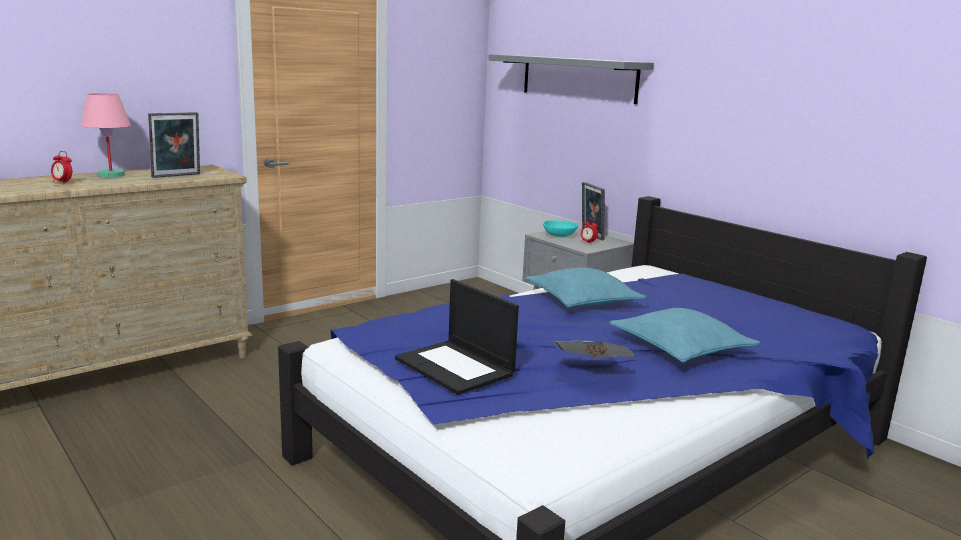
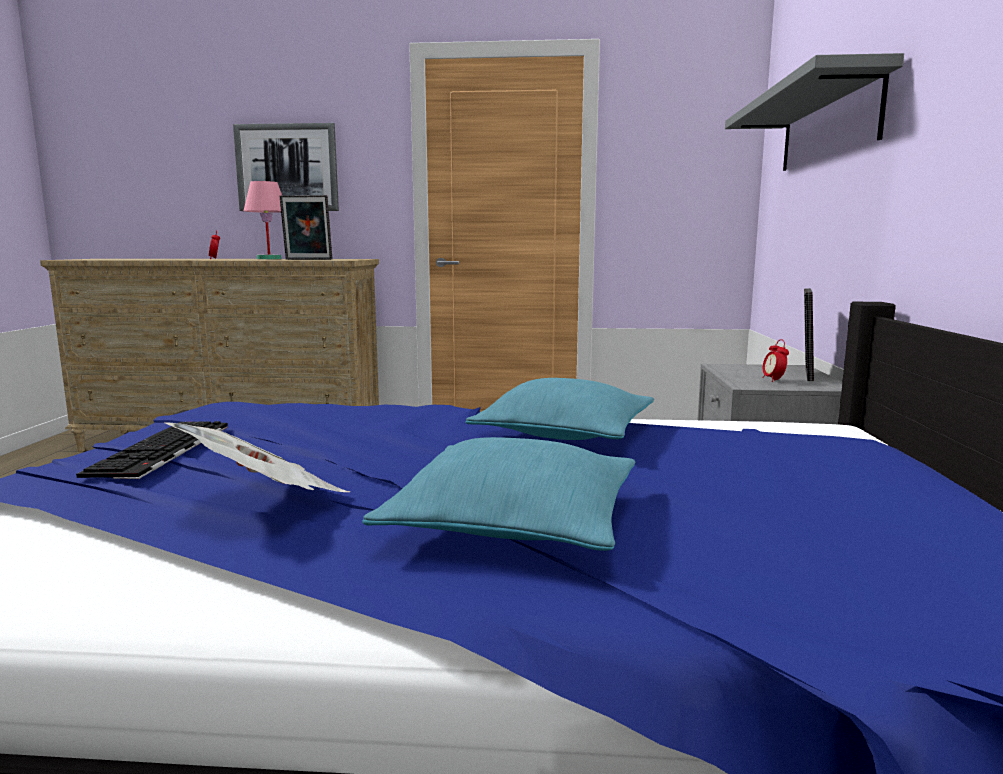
camera: 45 degrees right, 5 degrees down
laptop [395,279,519,395] -> keyboard [76,421,228,479]
turquoise bowl [543,221,578,237] -> none
none -> picture [233,123,339,211]

